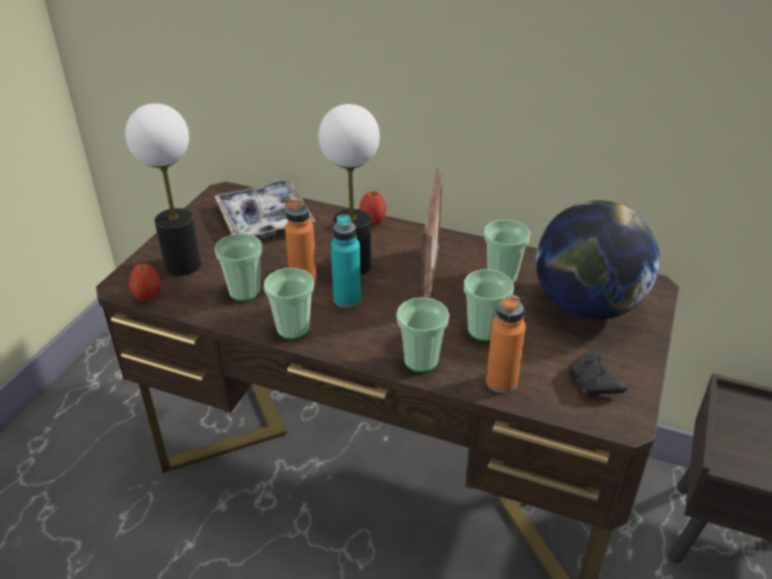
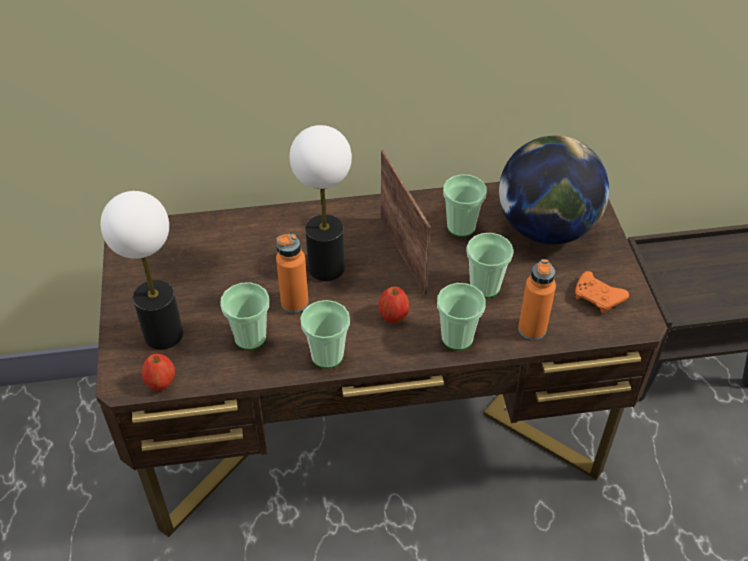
camera: 30 degrees left, 10 degrees up
tray [214,180,315,238] -> none
turquoise bottle [331,214,361,308] -> none
apple [359,191,386,226] -> apple moved to [378,286,409,323]
black game controller [569,352,627,396] -> orange game controller [575,271,629,313]

